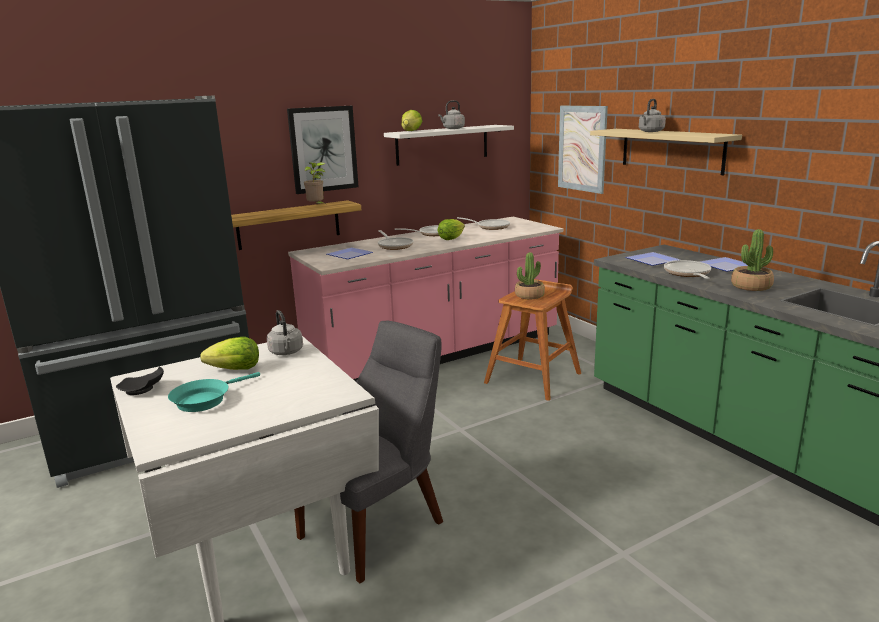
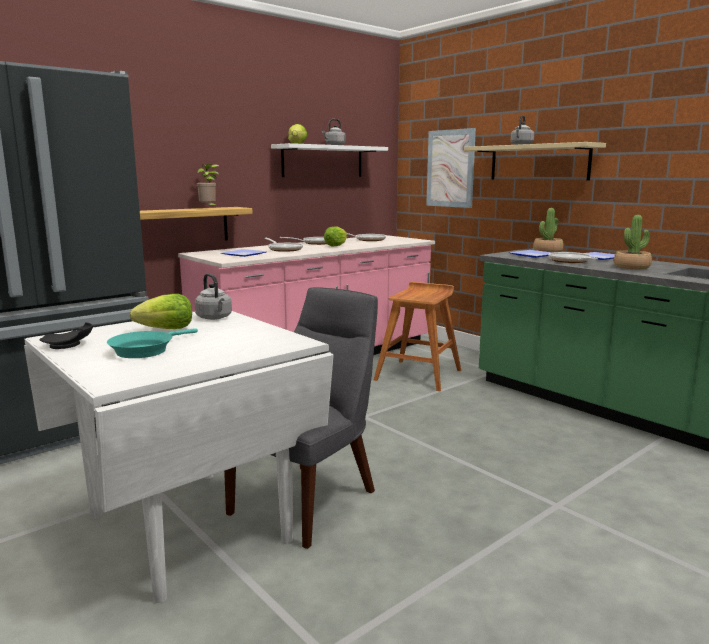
camera: 10 degrees left, 5 degrees down
picture [287,106,359,194] -> none
potted plant [515,252,545,299] -> potted plant moved to [533,208,564,252]

